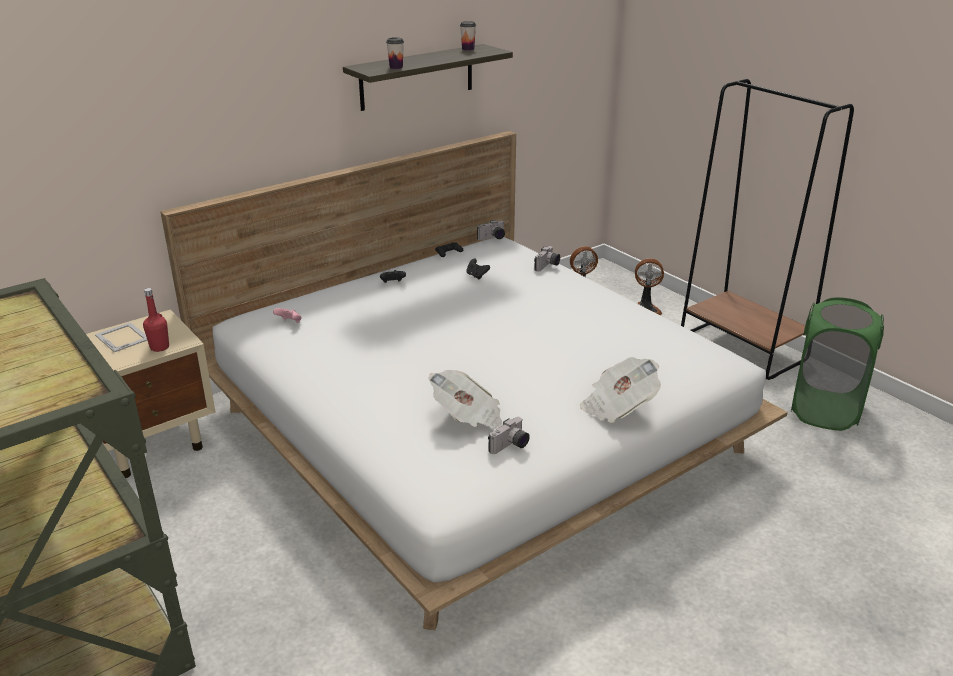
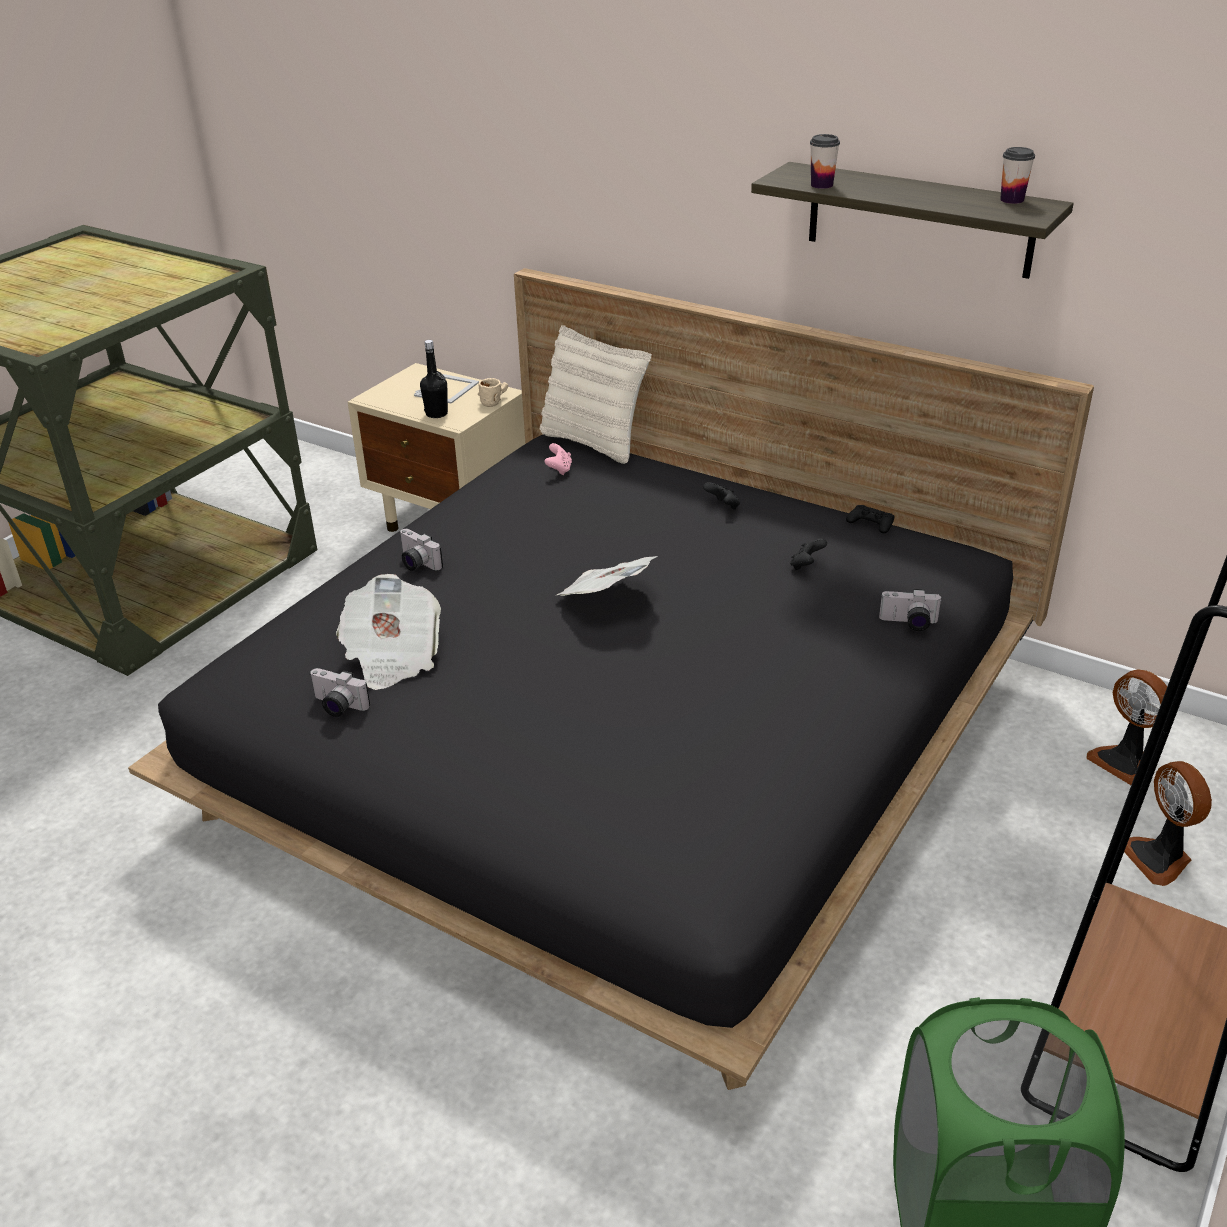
camera: 70 degrees right, 5 degrees up
red bottle [143,288,169,352] -> black bottle [420,340,448,418]
white bed [161,131,788,630] -> black bed [128,268,1094,1090]
camera [477,220,505,240] -> camera moved to [400,529,443,571]
newspaper [580,357,661,423] -> newspaper moved to [557,556,658,596]
none -> beige mug [478,378,508,407]
none -> beige pillow [540,325,652,464]

